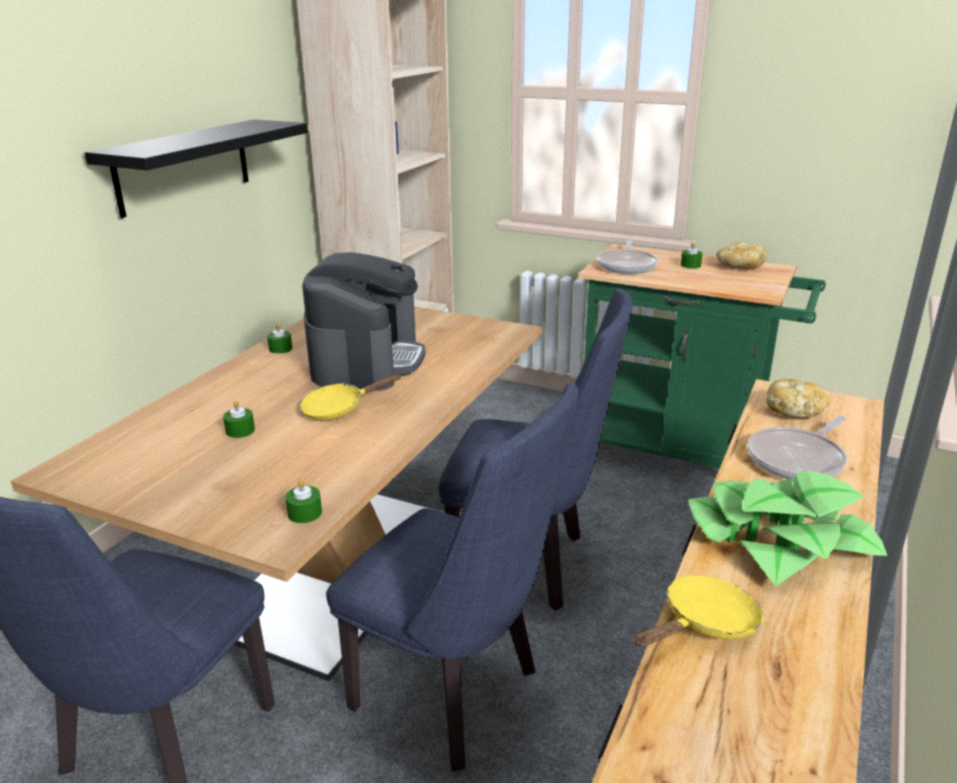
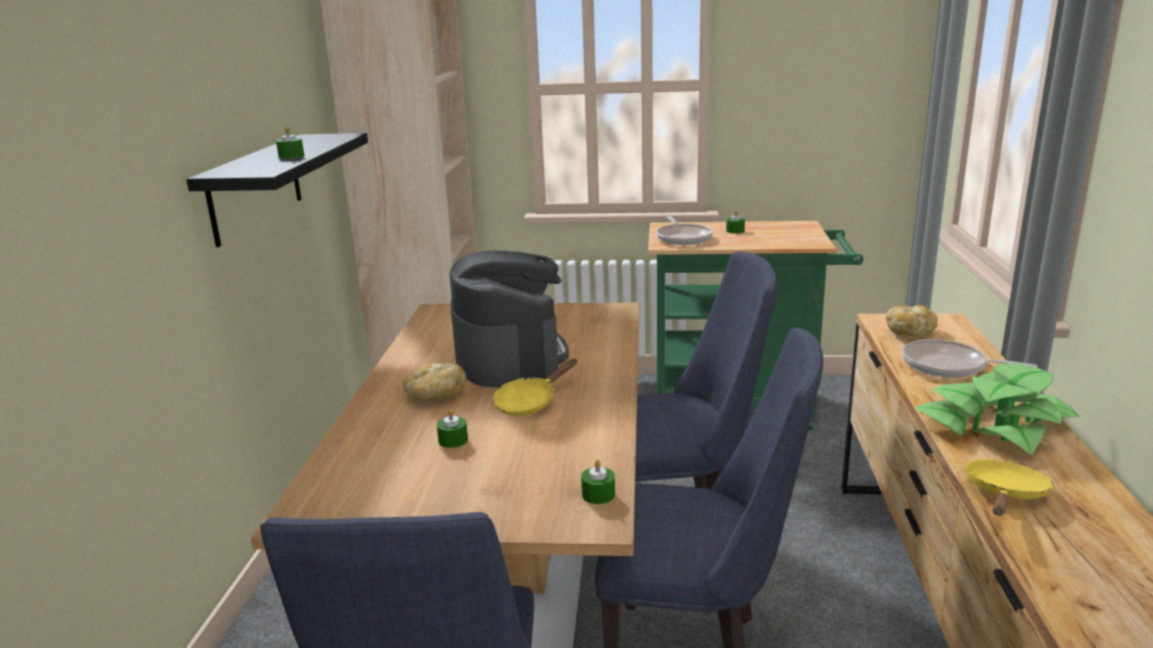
camera: 20 degrees left, 5 degrees down
green candle [267,323,292,354] -> green candle moved to [276,126,304,159]
bread [716,242,767,269] -> bread moved to [403,363,466,401]
frying pan [748,416,847,479] -> frying pan turned 90 degrees clockwise [902,339,1037,378]

